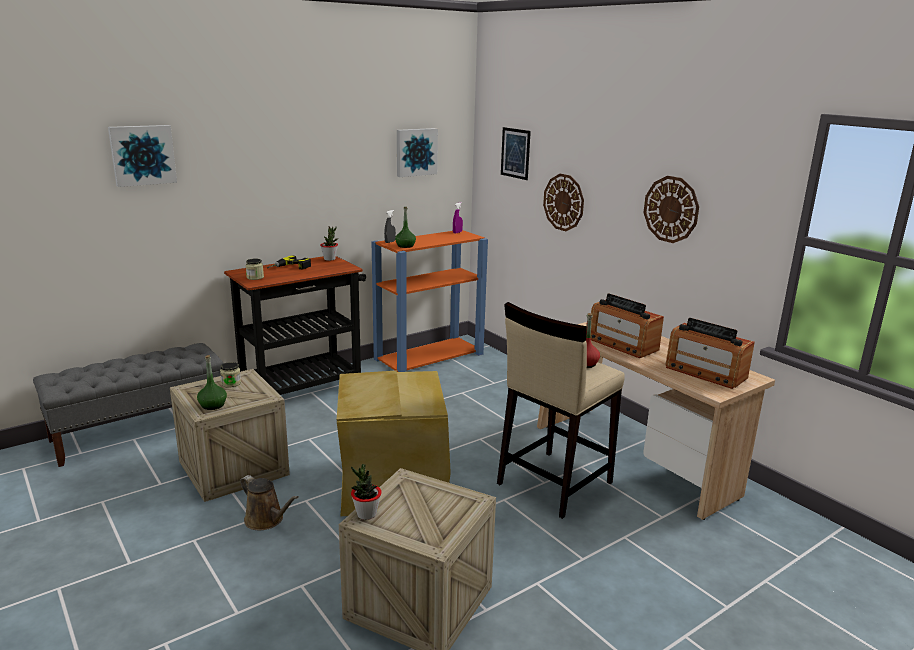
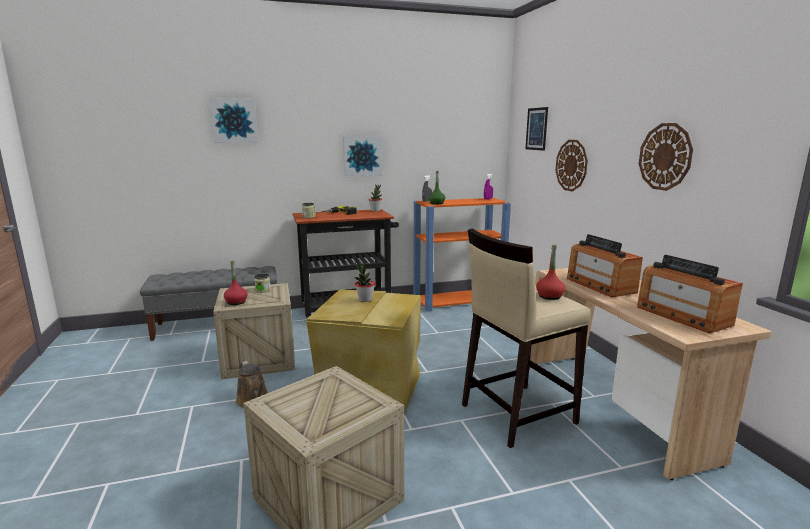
camera: 20 degrees right, 5 degrees down
green bottle [197,355,227,410] -> red bottle [224,261,247,305]
potted plant [351,464,382,520] -> potted plant moved to [354,263,375,302]
picture [397,128,438,177] -> picture moved to [343,136,382,176]

